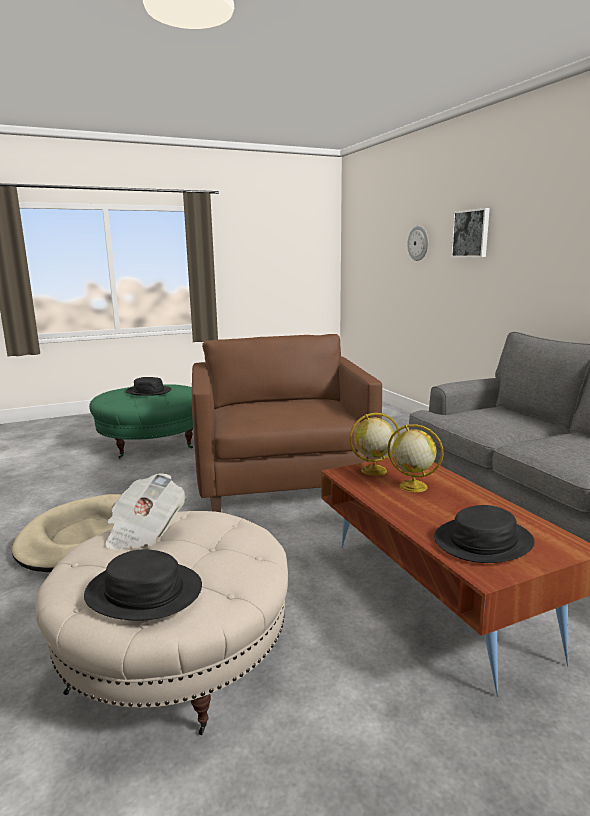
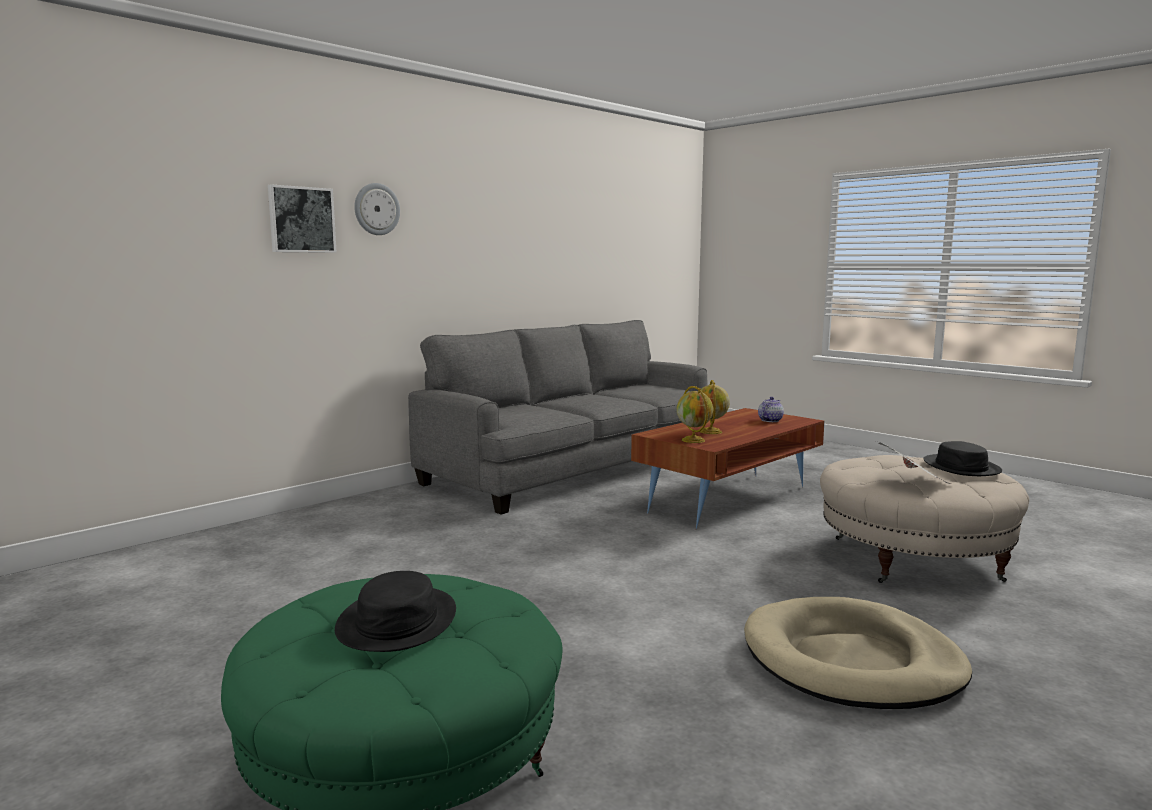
camera: 110 degrees left, 5 degrees down
brown armchair [192,334,382,512] -> none
wall clock [407,226,428,261] -> wall clock moved to [354,183,400,235]
black hat [434,505,535,563] -> teapot [758,397,784,422]

